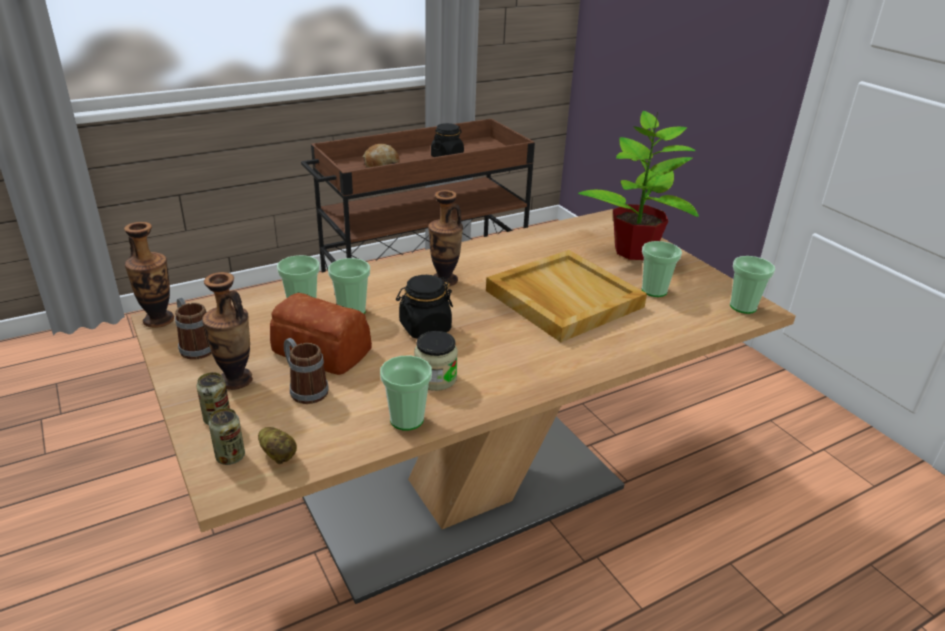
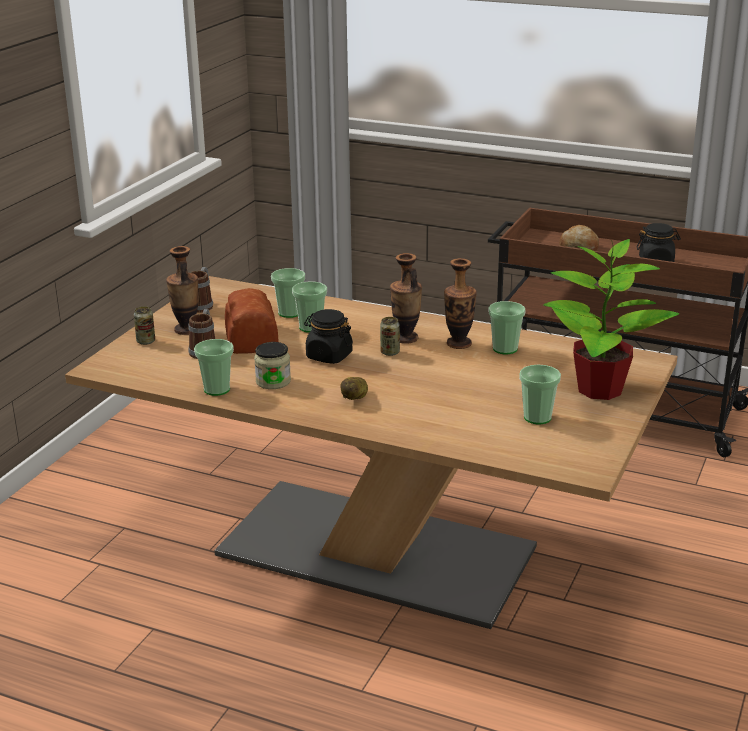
camera: 55 degrees right, 5 degrees down
vase [124,222,174,328] -> vase moved to [444,258,477,349]
can [209,408,245,465] -> can moved to [380,317,400,356]
potato [258,427,297,464] -> potato moved to [340,377,368,400]
beige tray [486,250,647,343] -> none
cup [730,256,775,314] -> cup moved to [488,301,526,354]

